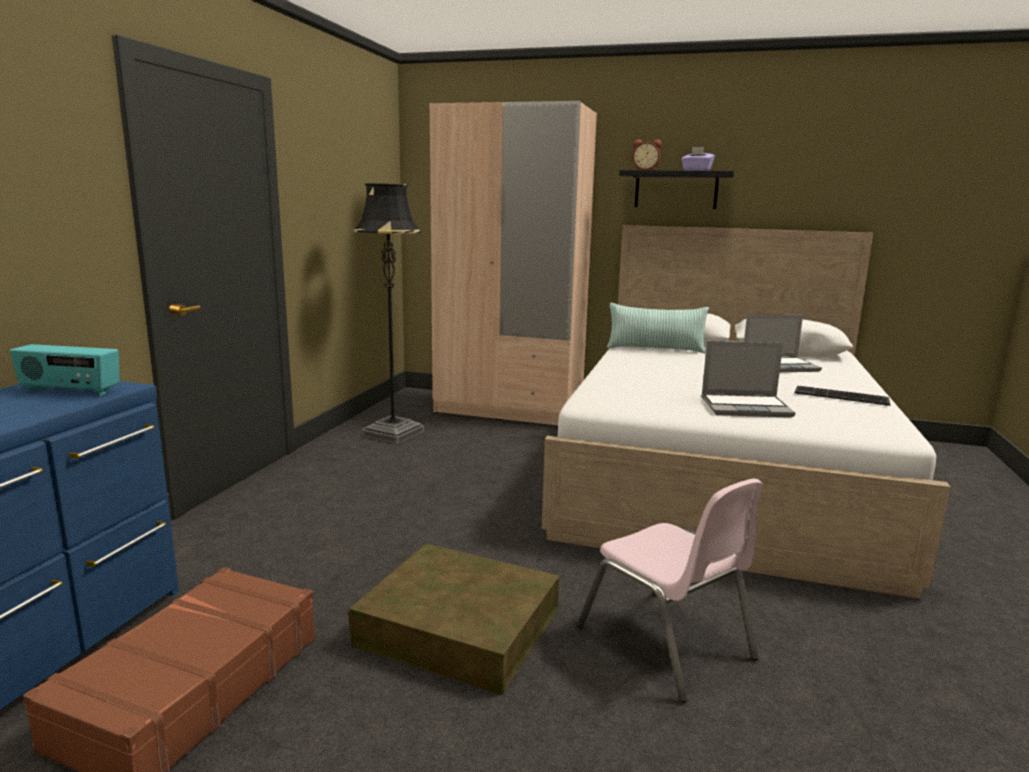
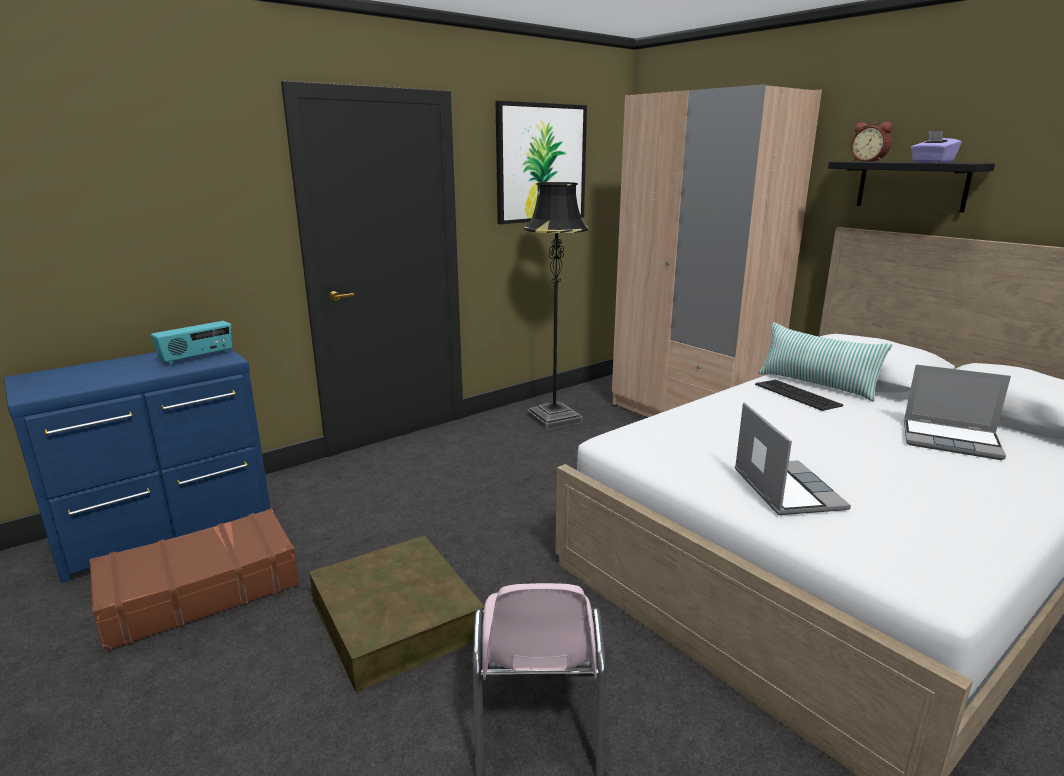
camera: 35 degrees right, 5 degrees up
radio [10,344,120,396] -> radio turned 90 degrees counterclockwise [150,321,233,366]
laptop [701,341,795,418] -> laptop turned 135 degrees counterclockwise [735,403,851,515]
keyboard [794,386,890,406] -> keyboard moved to [755,380,843,411]
none -> picture [495,101,587,224]

